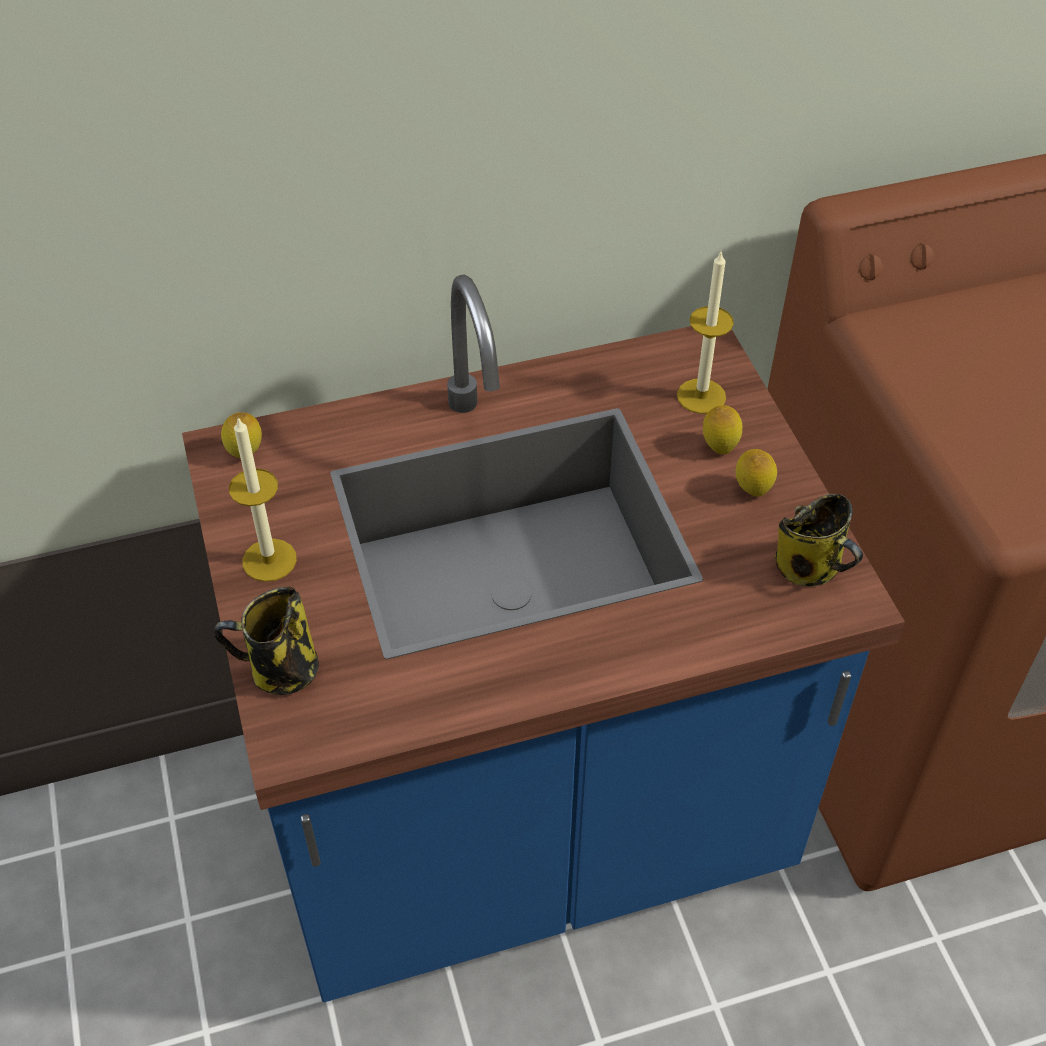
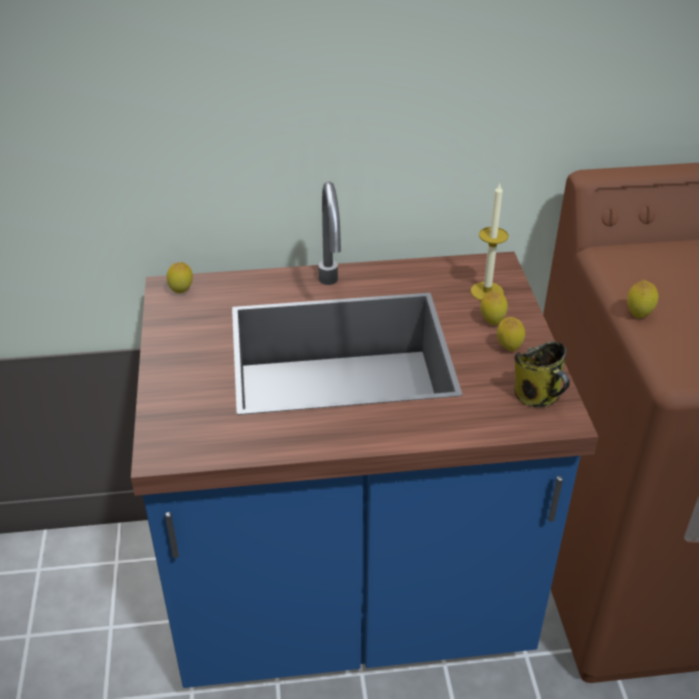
camera: 10 degrees right, 10 degrees down
mug [214,586,319,695] -> none
candle [229,418,297,582] -> none
none -> lemon [627,280,658,318]

